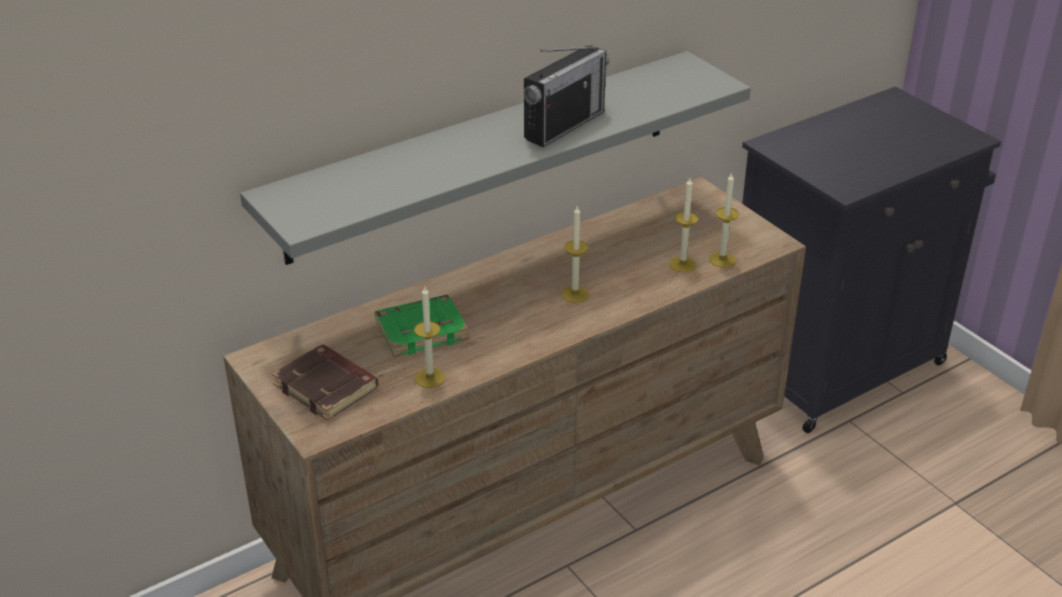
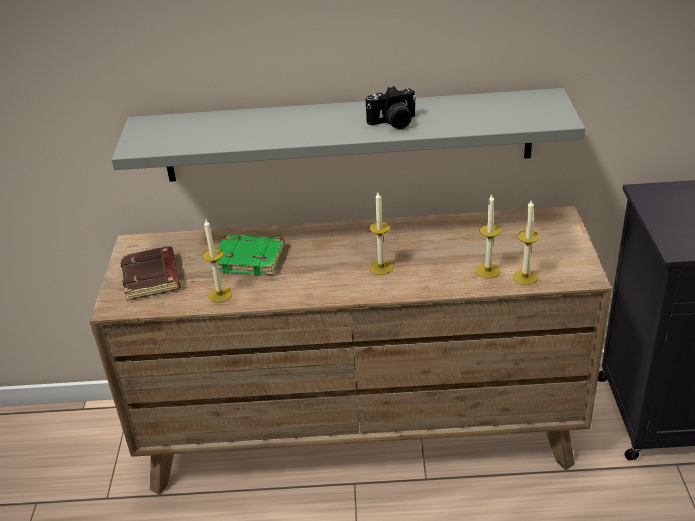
camera: 35 degrees right, 0 degrees up
radio [524,45,609,147] -> camera [366,86,416,129]

